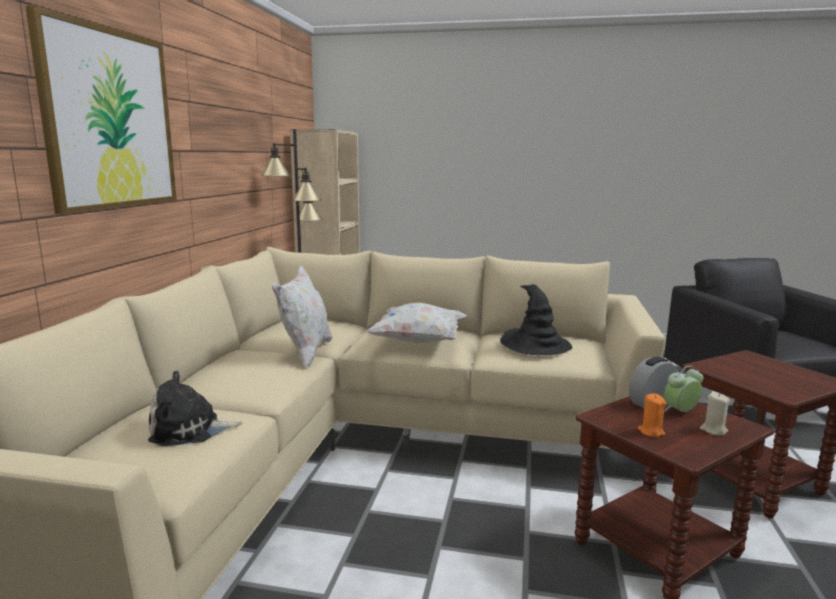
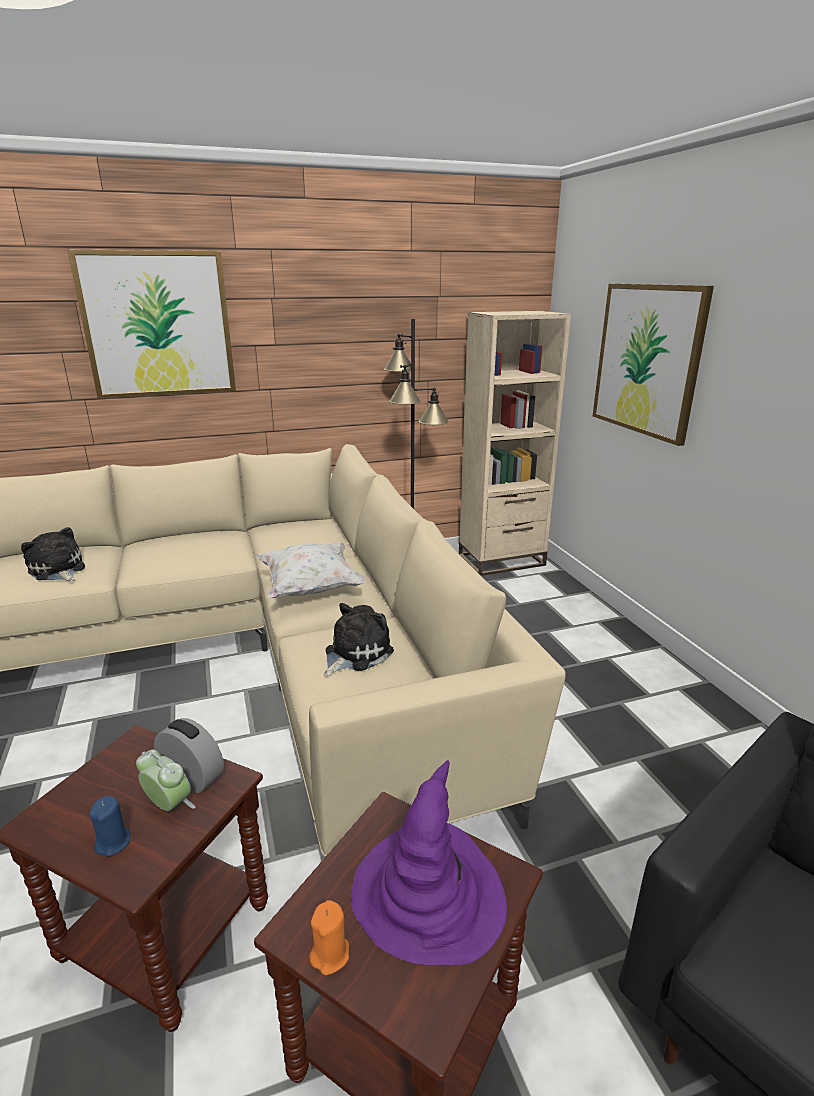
camera: 60 degrees right, 10 degrees up
white pillow [272,265,332,368] -> none
black hat [500,284,572,355] -> plush toy [324,603,394,677]
orange candle [637,393,666,437] -> orange candle moved to [309,900,349,975]
beige candle [699,392,730,435] -> blue candle [89,796,130,857]
none -> purple hat [351,760,507,965]
none -> picture [593,283,714,446]

